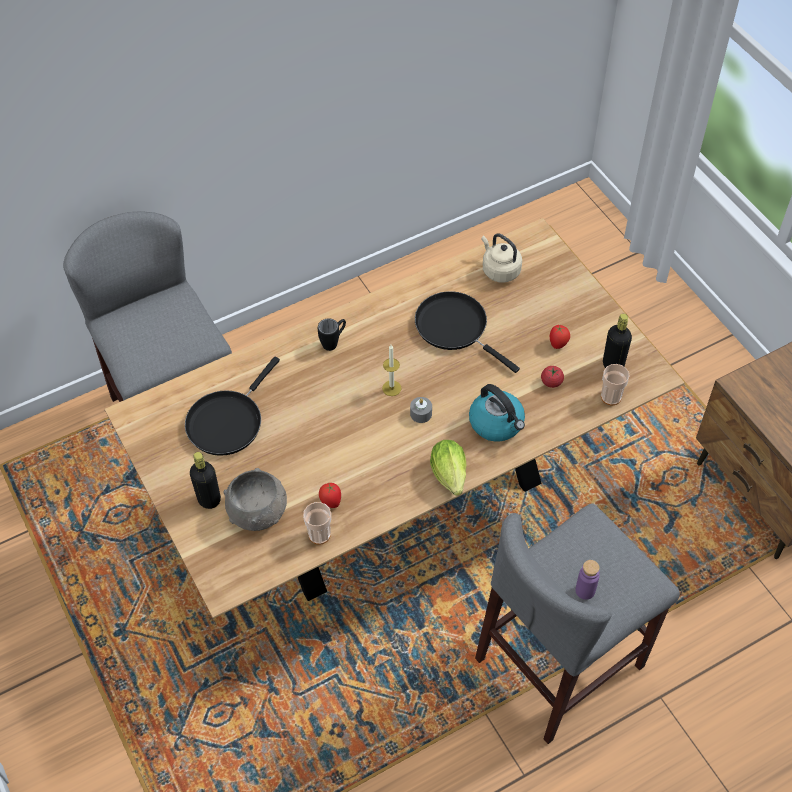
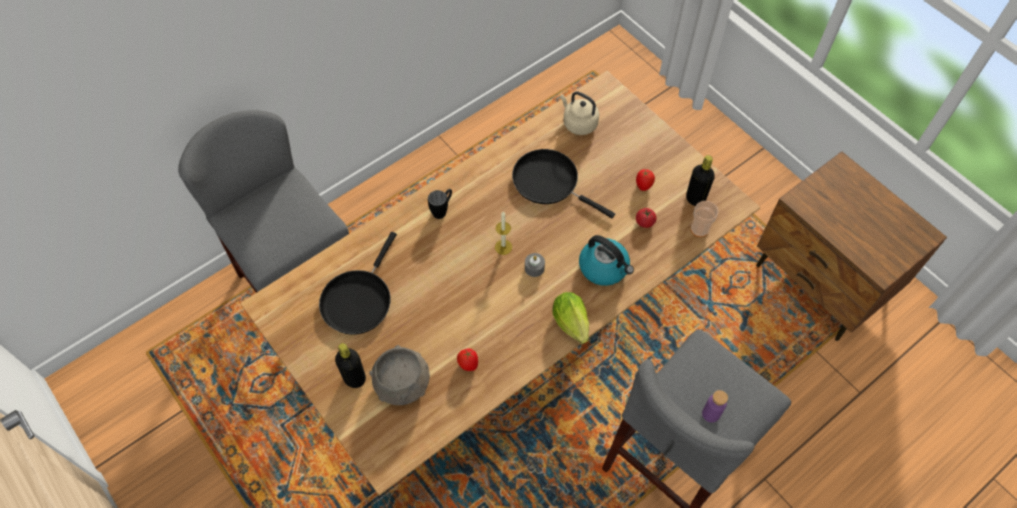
camera: 10 degrees left, 5 degrees up
cup [303,502,331,545] -> none

